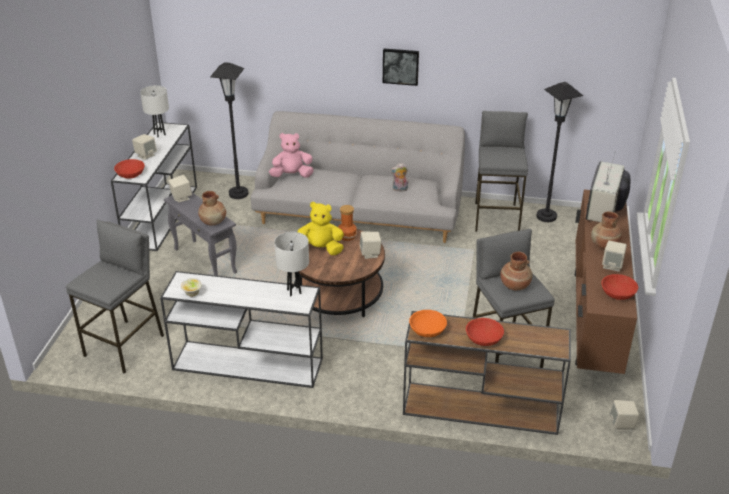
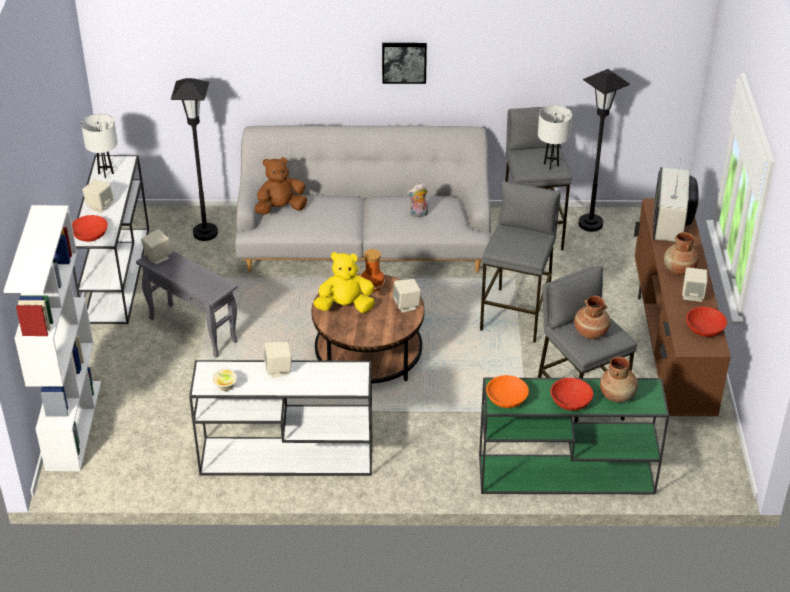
camera: 10 degrees left, 5 degrees up
grey stool [66,220,164,374] -> grey stool moved to [480,181,561,343]
brown vase [198,191,226,226] -> brown vase moved to [600,357,638,403]
pink plush toy [269,133,314,178] -> brown plush toy [254,157,307,214]
white table lamp [274,232,309,296] -> white table lamp moved to [538,105,572,170]
brown console table [403,311,571,435] -> green console table [479,378,669,494]
beige speaker [610,400,639,431] -> beige speaker moved to [264,342,292,378]
none -> white bookcase [4,205,101,471]

